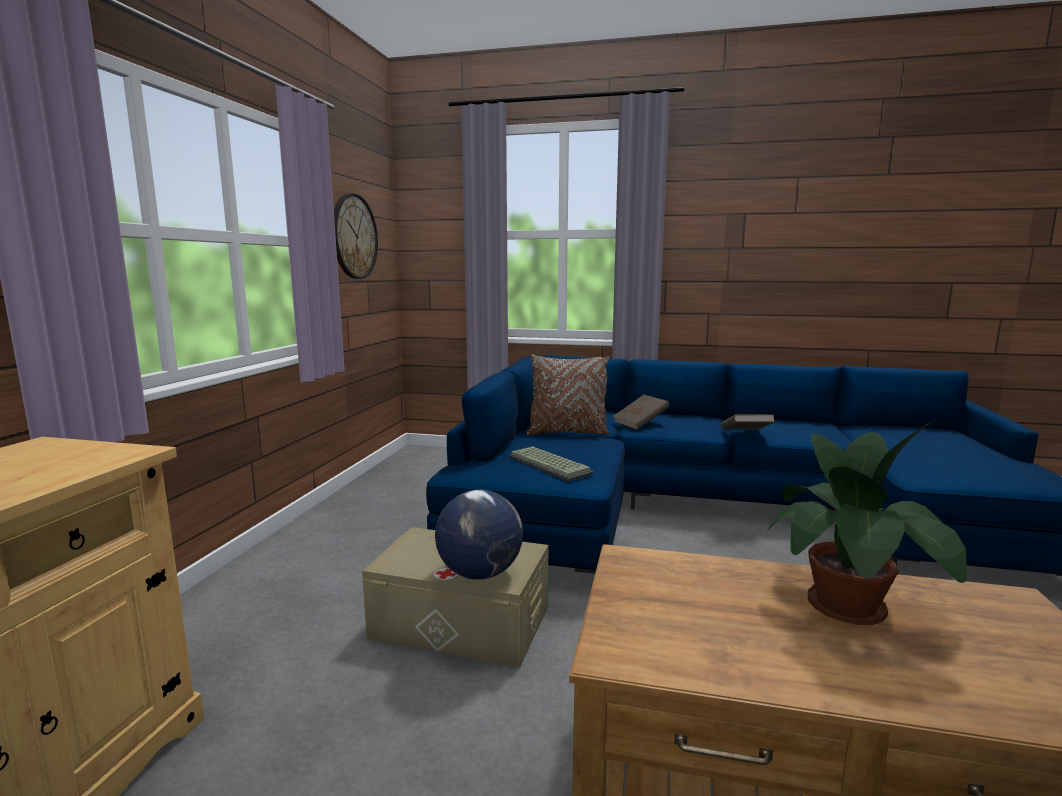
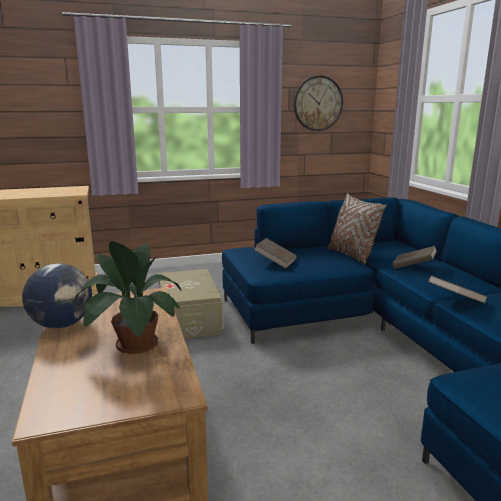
camera: 60 degrees right, 5 degrees up
globe [435,490,523,580] -> globe moved to [22,263,92,328]
keyboard [508,446,593,482] -> brown book [254,238,297,268]

